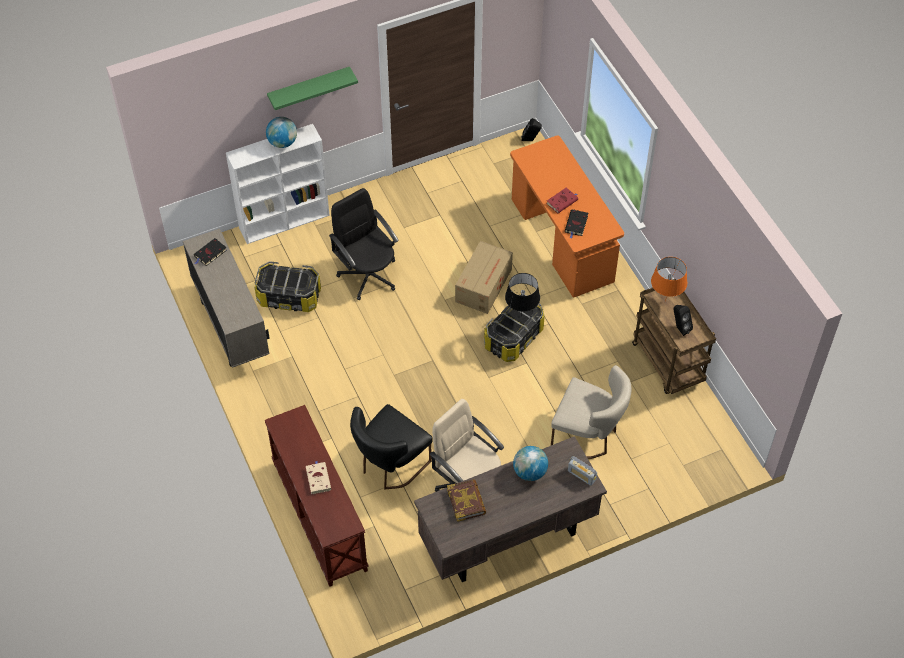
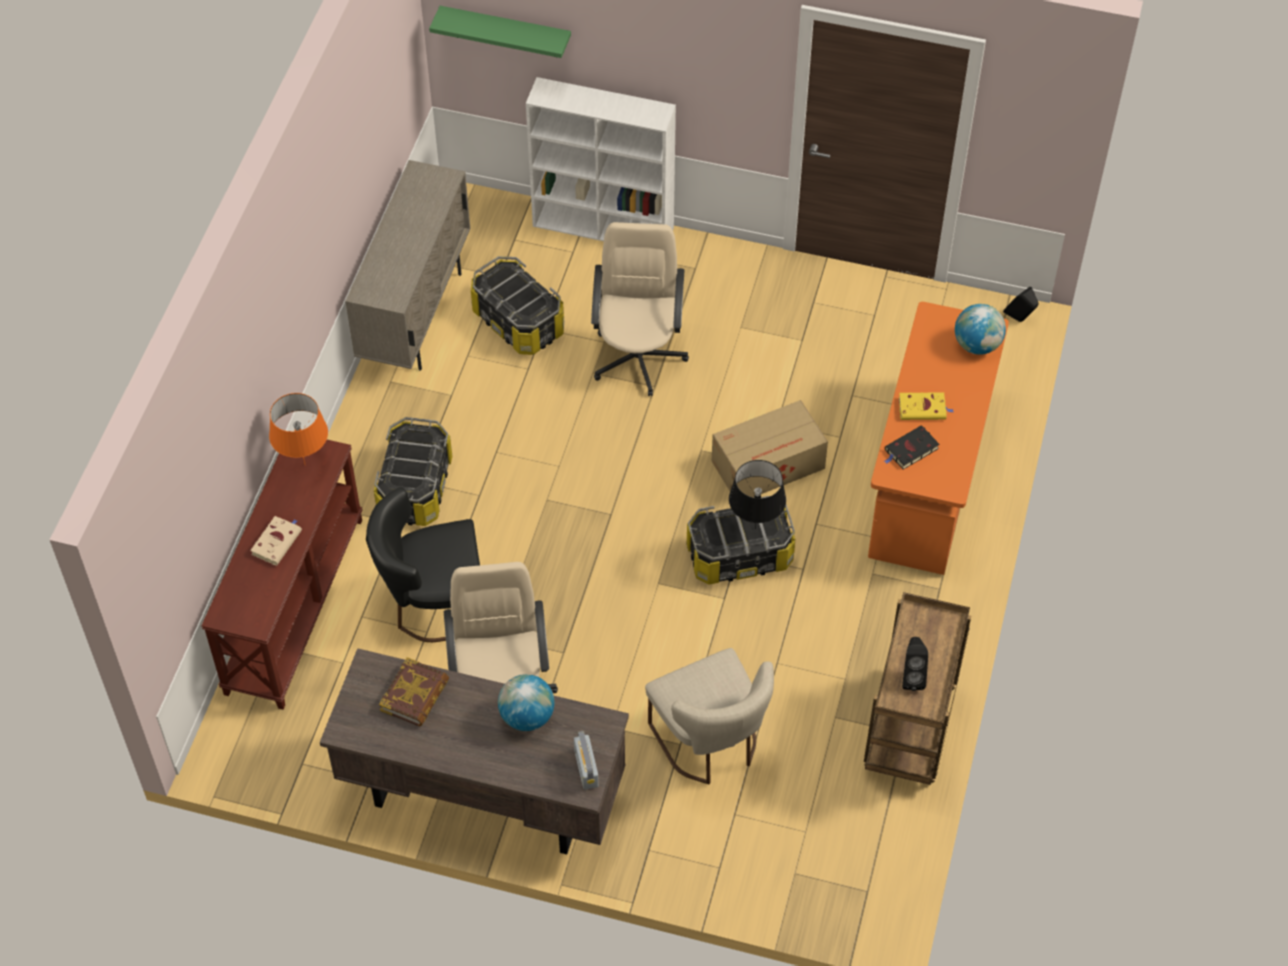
camera: 40 degrees right, 0 degrees up
black book [194,238,227,266] -> none
globe [266,117,297,148] -> globe moved to [955,304,1006,355]
green shelf [267,67,358,110] -> green shelf moved to [429,6,571,58]
black office chair [329,188,399,300] -> beige office chair [591,222,689,396]
red book [546,188,578,213] -> yellow book [899,392,954,420]
orange table lamp [651,257,687,302] -> orange table lamp moved to [269,393,328,464]
none -> storage box [374,417,452,526]

